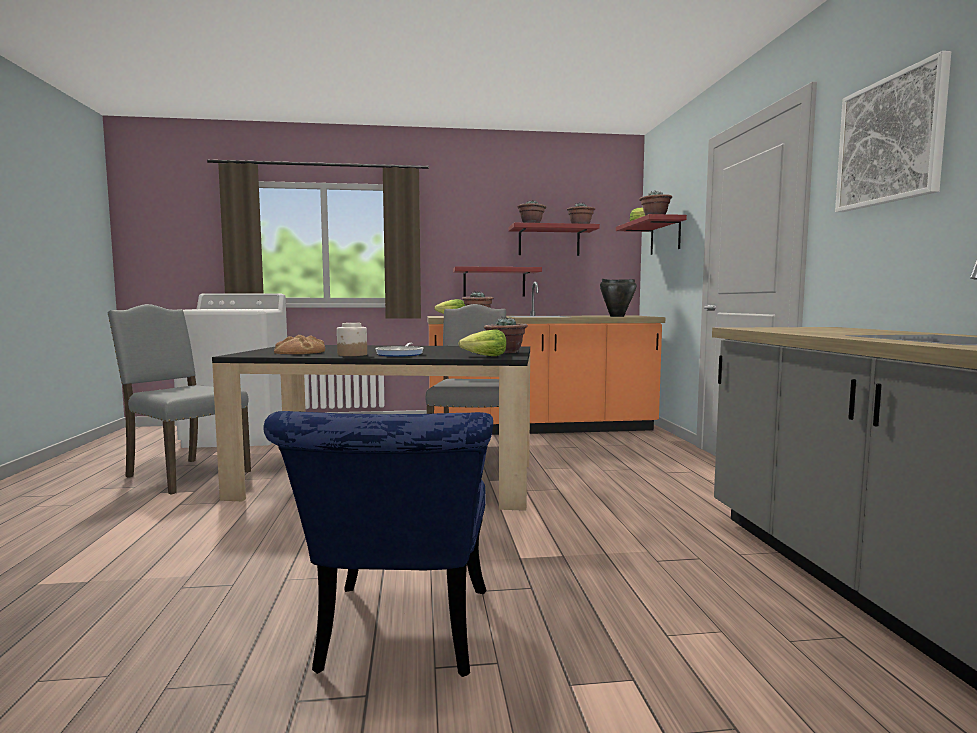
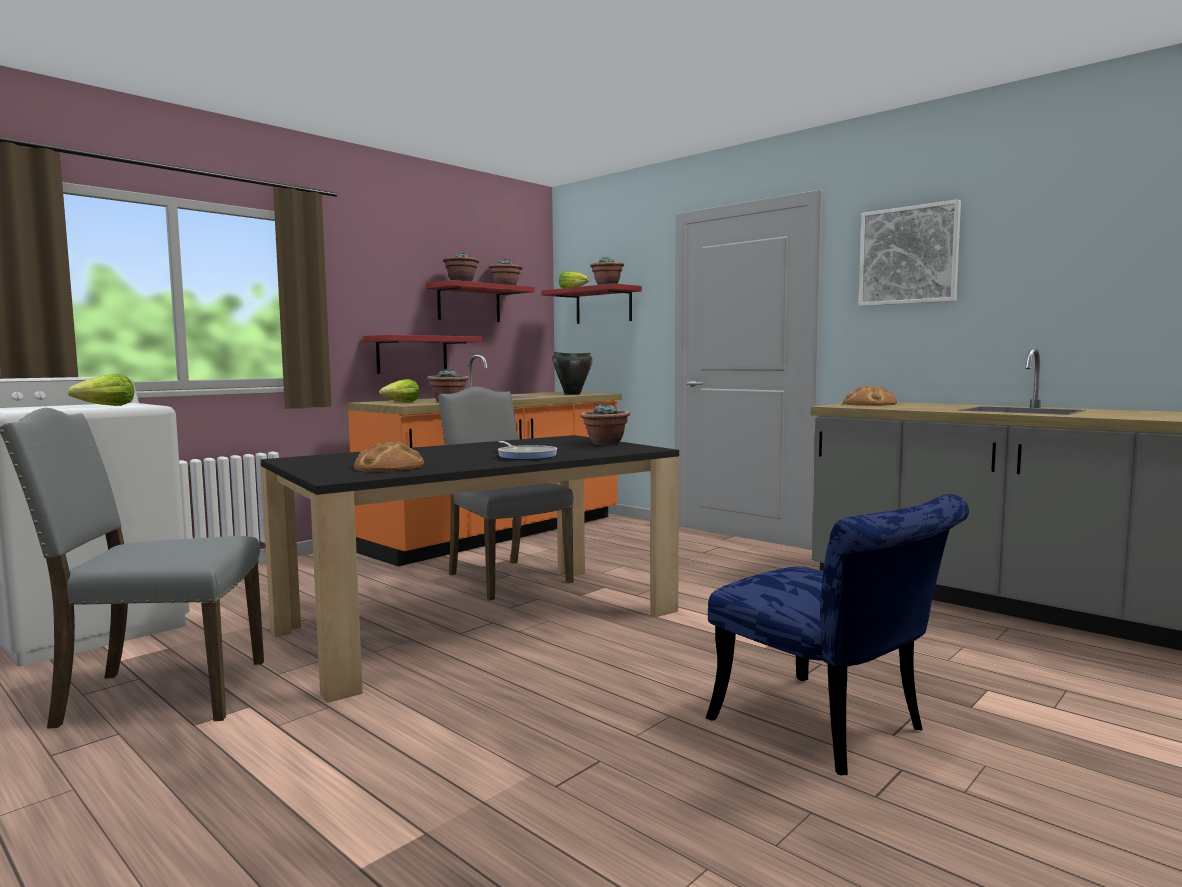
camera: 40 degrees left, 0 degrees up
jar [337,323,367,356] -> none
lettuce [458,330,506,356] -> lettuce moved to [67,374,134,406]
none -> bread [843,385,897,406]

